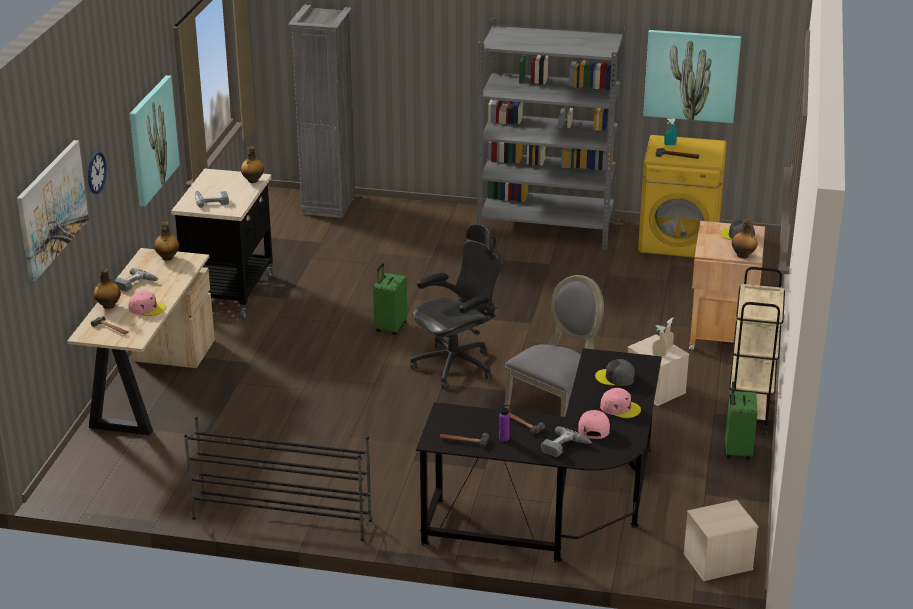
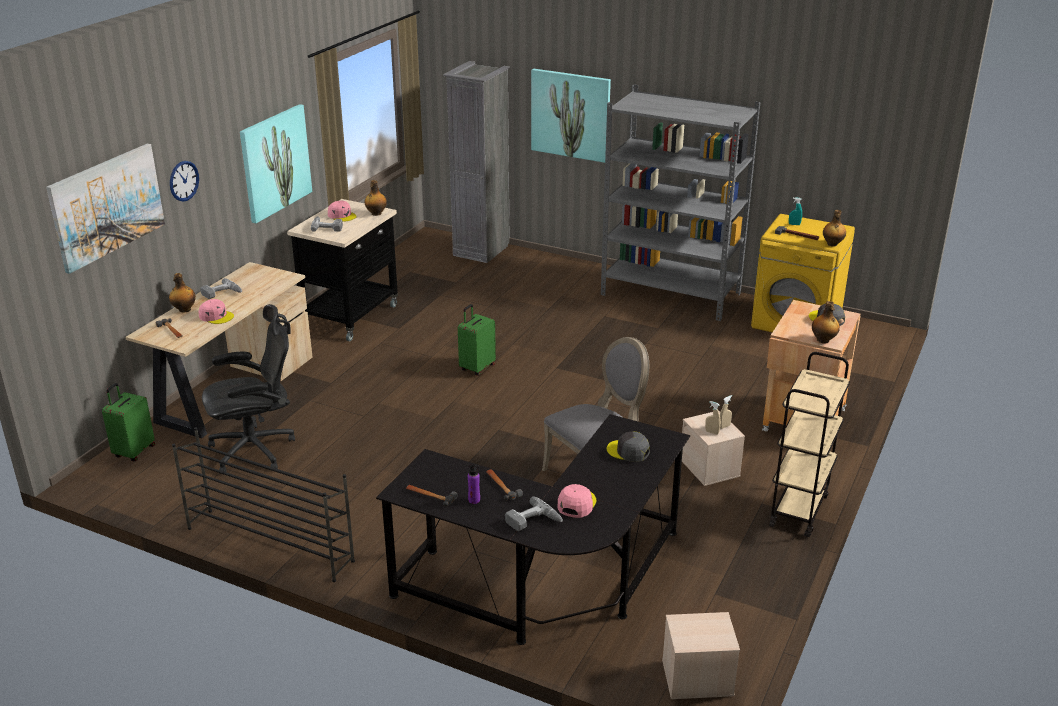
camera: 15 degrees right, 0 degrees up
bottle [154,222,179,261] -> bottle moved to [823,210,846,247]
office chair [410,224,503,389] -> office chair moved to [202,304,295,474]
pink cap [600,388,641,418] -> pink cap moved to [328,201,357,222]
picture [643,30,741,123] -> picture moved to [531,69,611,163]
green suitcase [725,382,758,460] -> green suitcase moved to [102,383,155,461]

